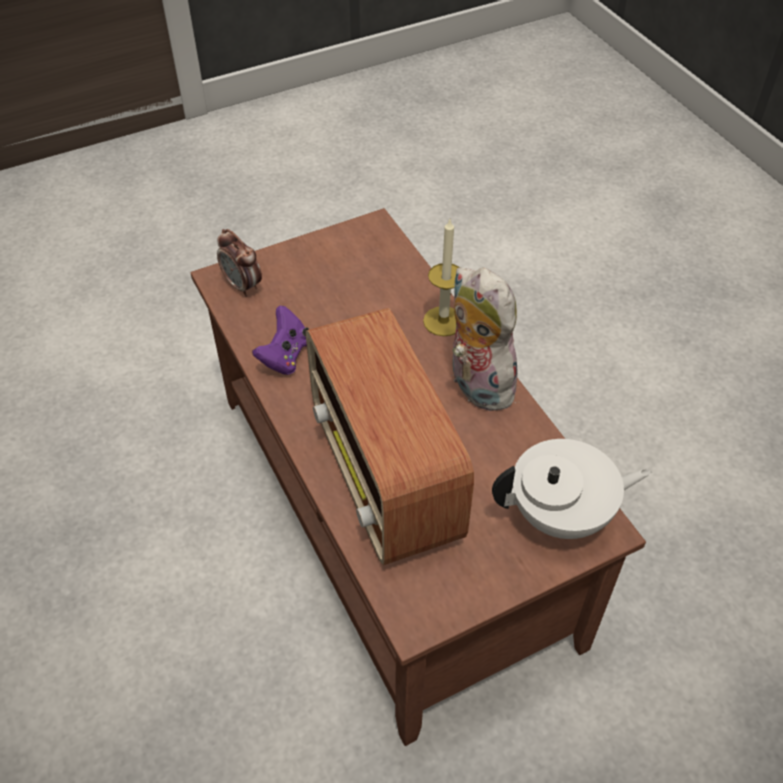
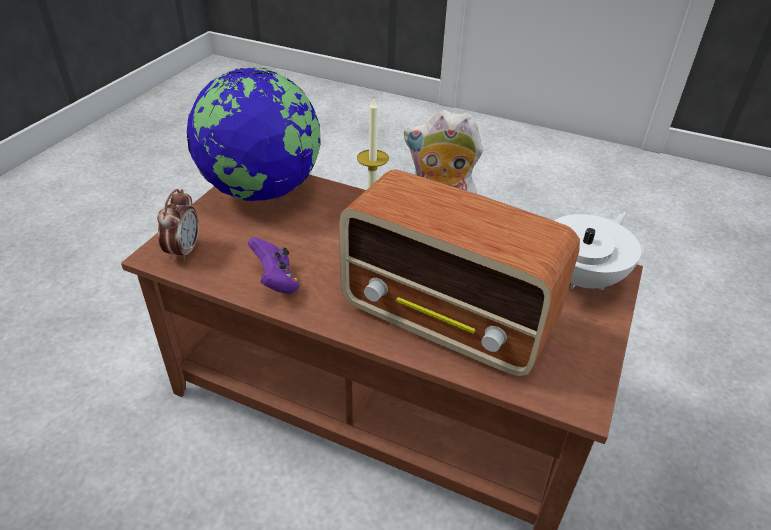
camera: 40 degrees left, 10 degrees down
alarm clock [217,229,262,297] -> alarm clock turned 90 degrees counterclockwise [157,189,199,262]
none -> globe [187,68,321,202]

